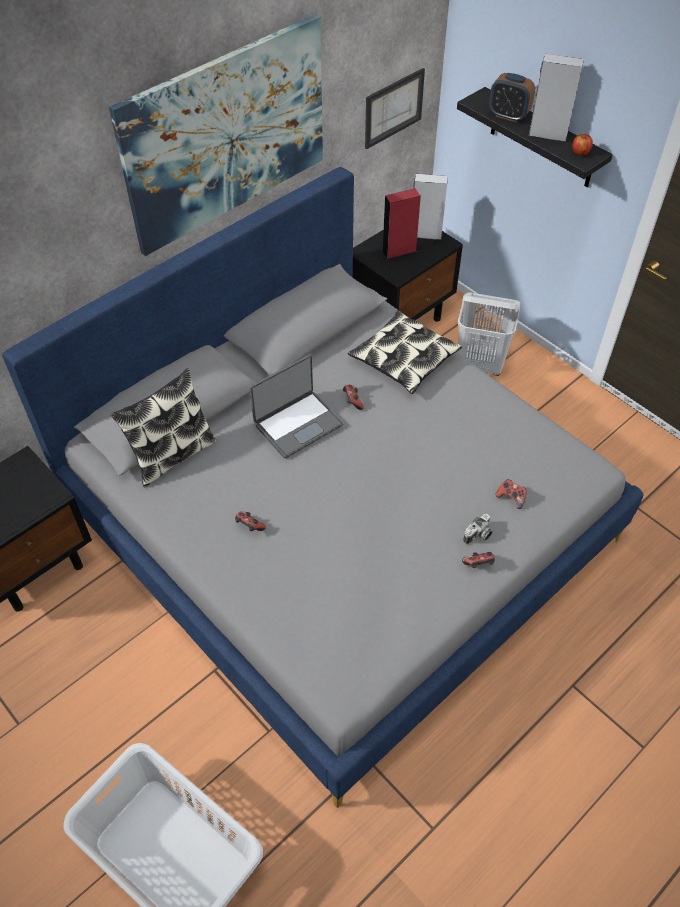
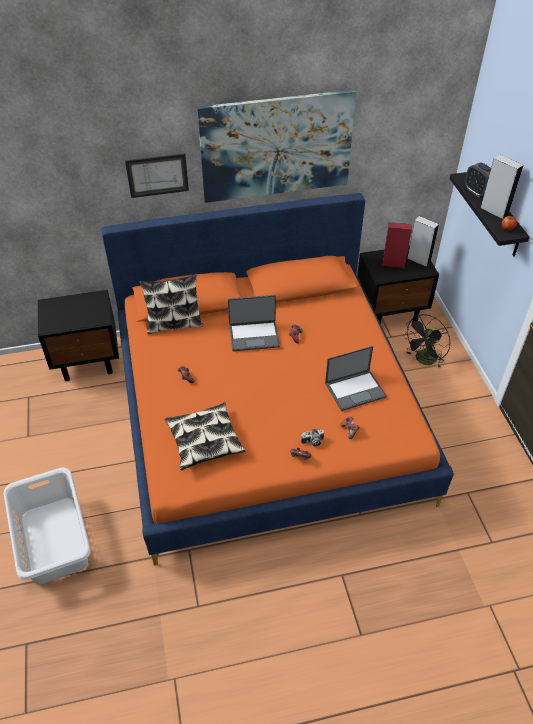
camera: 30 degrees right, 5 degrees down
grey bed [2,167,643,808] -> orange bed [101,193,454,565]
pillow [348,310,462,394] -> pillow moved to [165,402,246,470]
picture [365,68,425,149] -> picture moved to [125,153,189,198]
white laundry basket [458,292,520,376] -> black fan [403,314,451,369]
none -> laptop [325,346,387,411]

